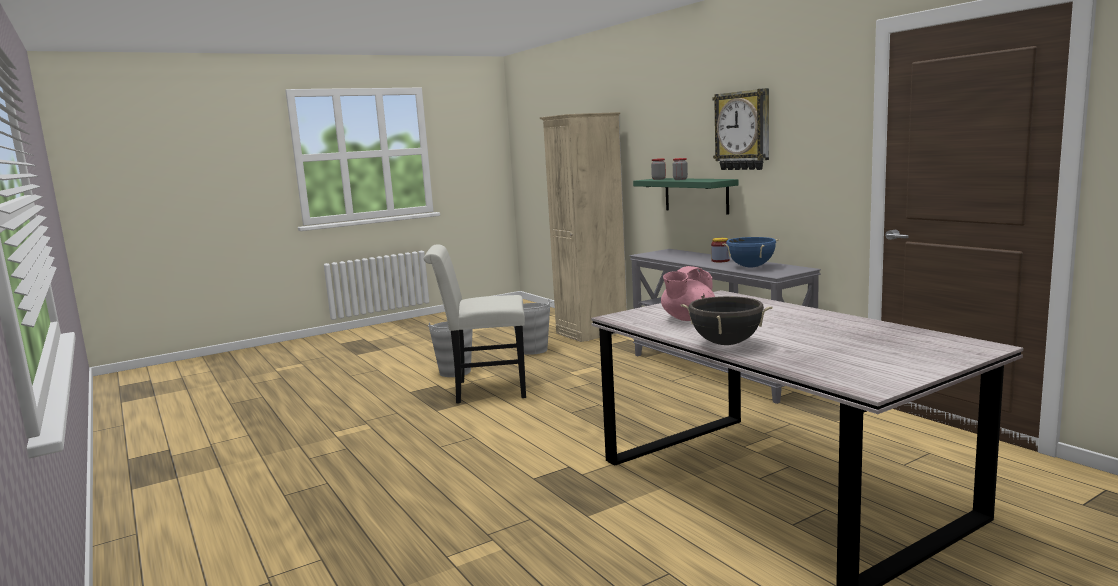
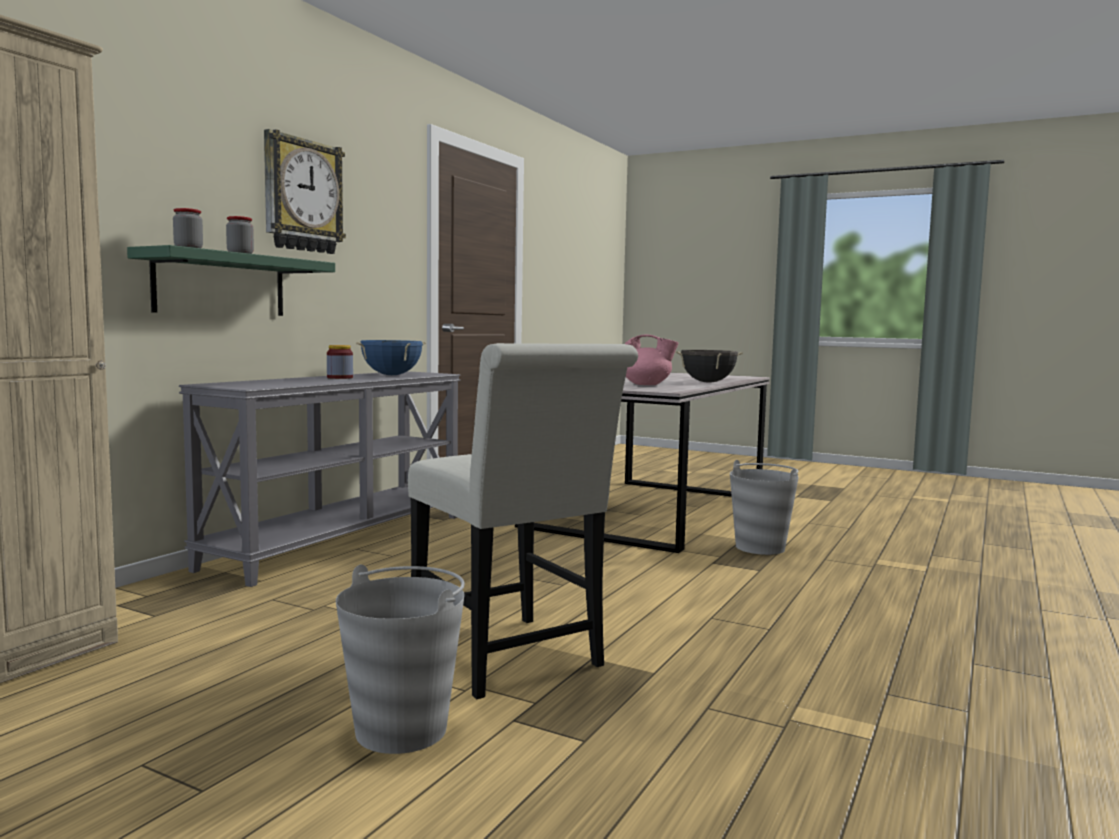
camera: 120 degrees left, 5 degrees down
grey bucket [514,299,552,355] -> grey bucket moved to [730,460,799,555]

